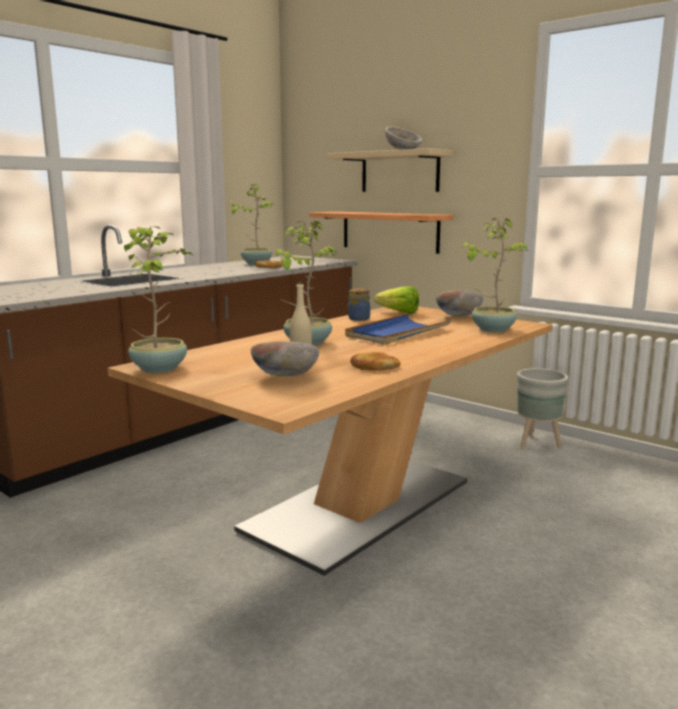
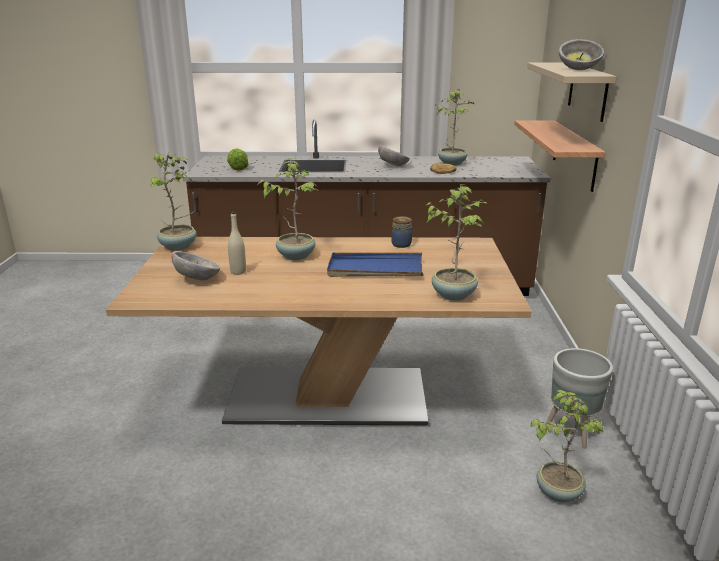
camera: 50 degrees right, 10 degrees up
bread [350,352,401,370] -> none
lettuce [375,286,419,314] -> lettuce moved to [227,148,249,171]
bowl [436,290,483,316] -> bowl moved to [378,146,410,166]
none -> potted plant [530,390,603,502]

